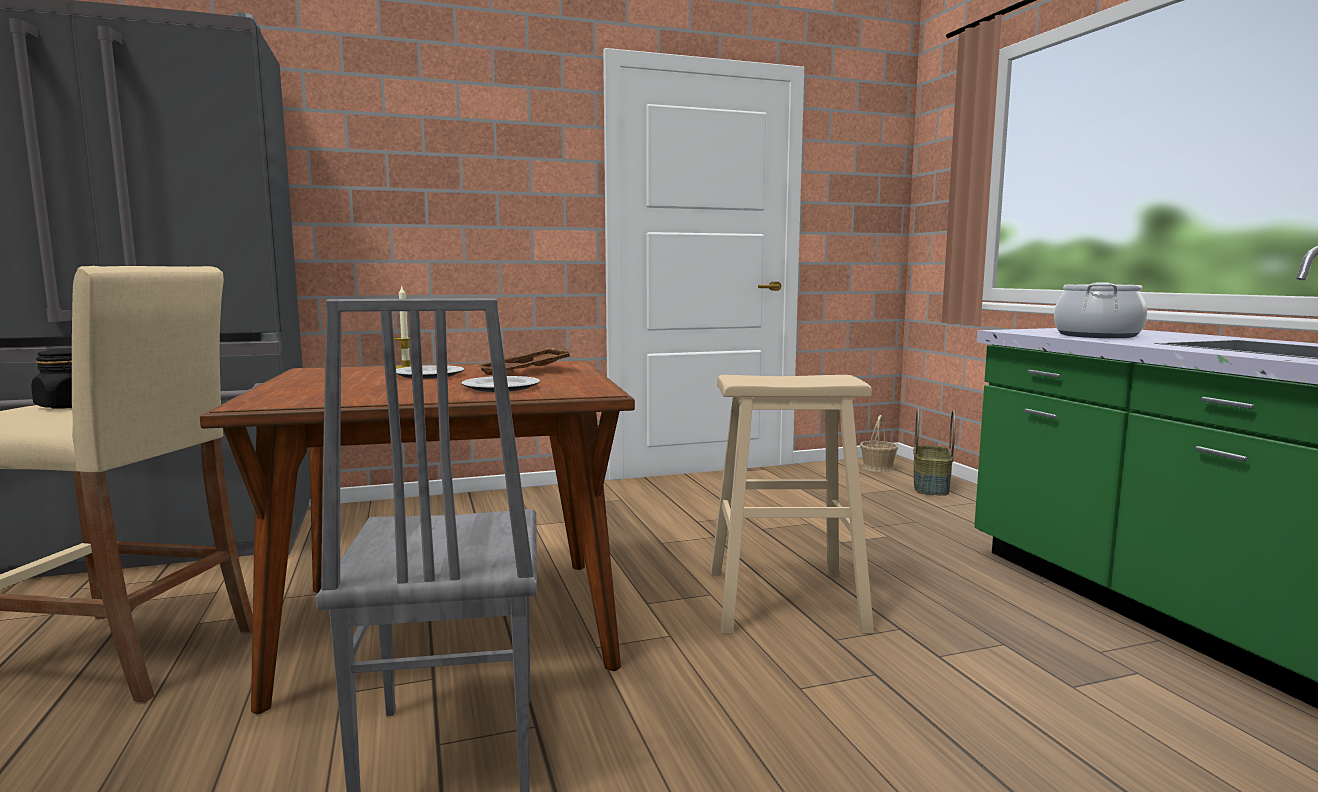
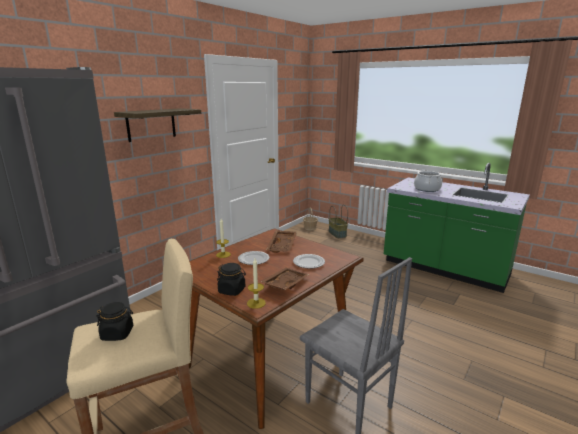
camera: 35 degrees left, 10 degrees up
beige stool [711,375,874,634] -> none
none -> shelf [114,108,201,142]
none -> black jar [217,263,246,296]
none -> candle [247,258,266,309]
none -> brown tray [260,267,309,290]

